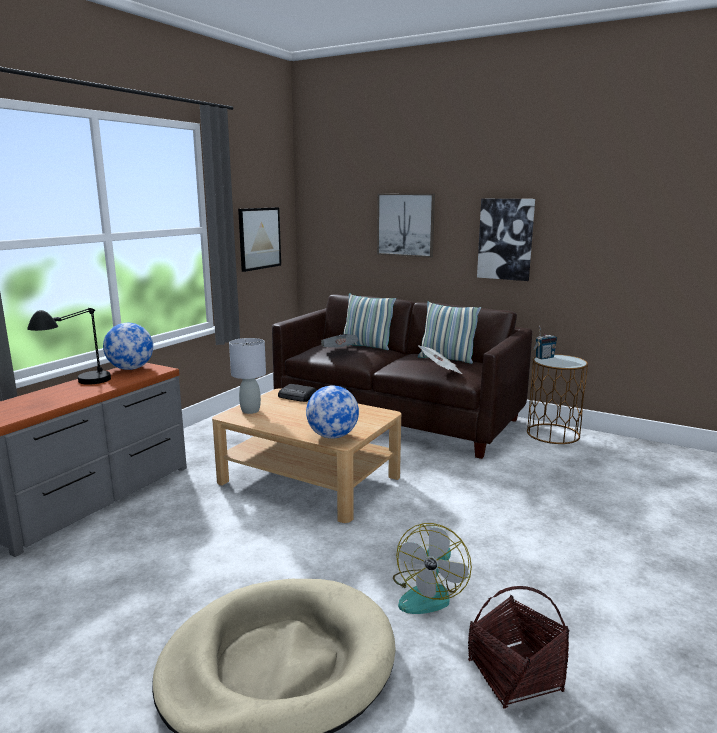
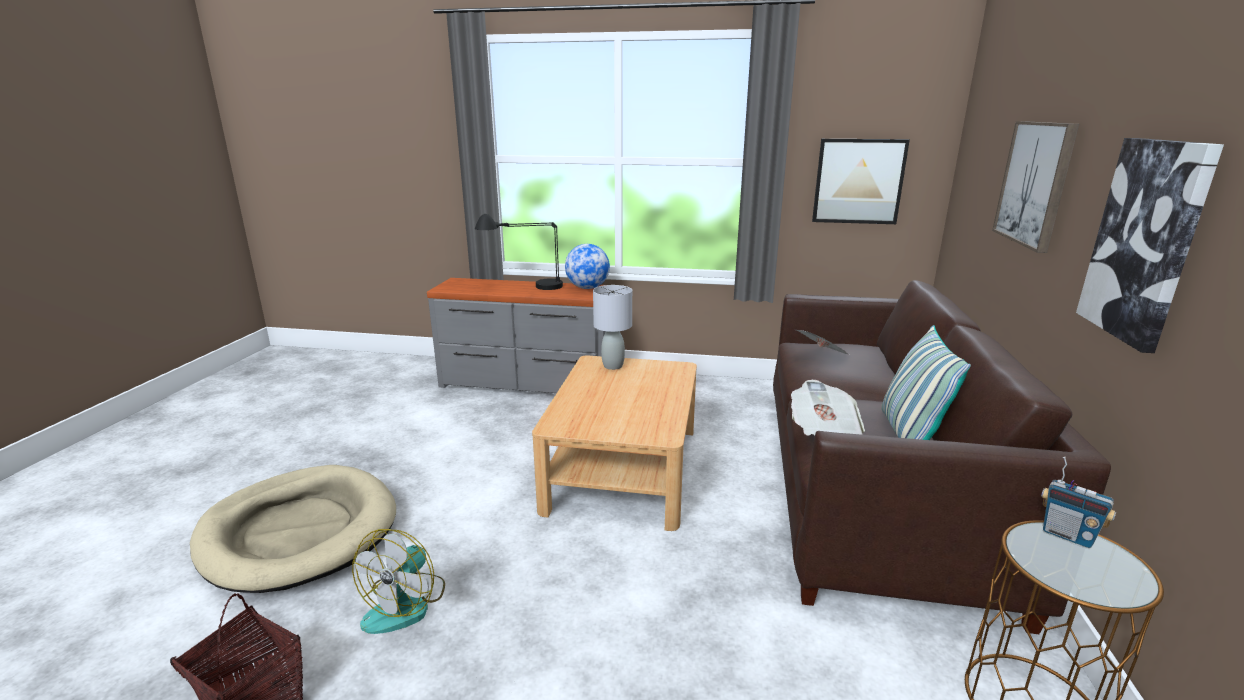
camera: 70 degrees right, 5 degrees up
radio [278,384,317,402] -> none
globe [306,385,359,439] -> none
pillow [344,293,396,350] -> none
fan [393,523,472,614] -> fan turned 75 degrees counterclockwise [352,529,445,634]

